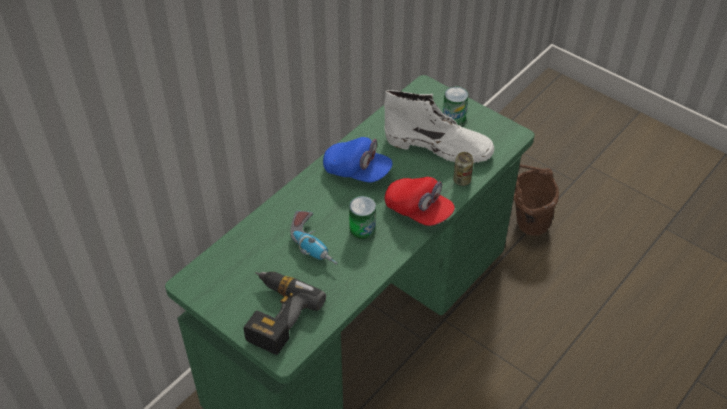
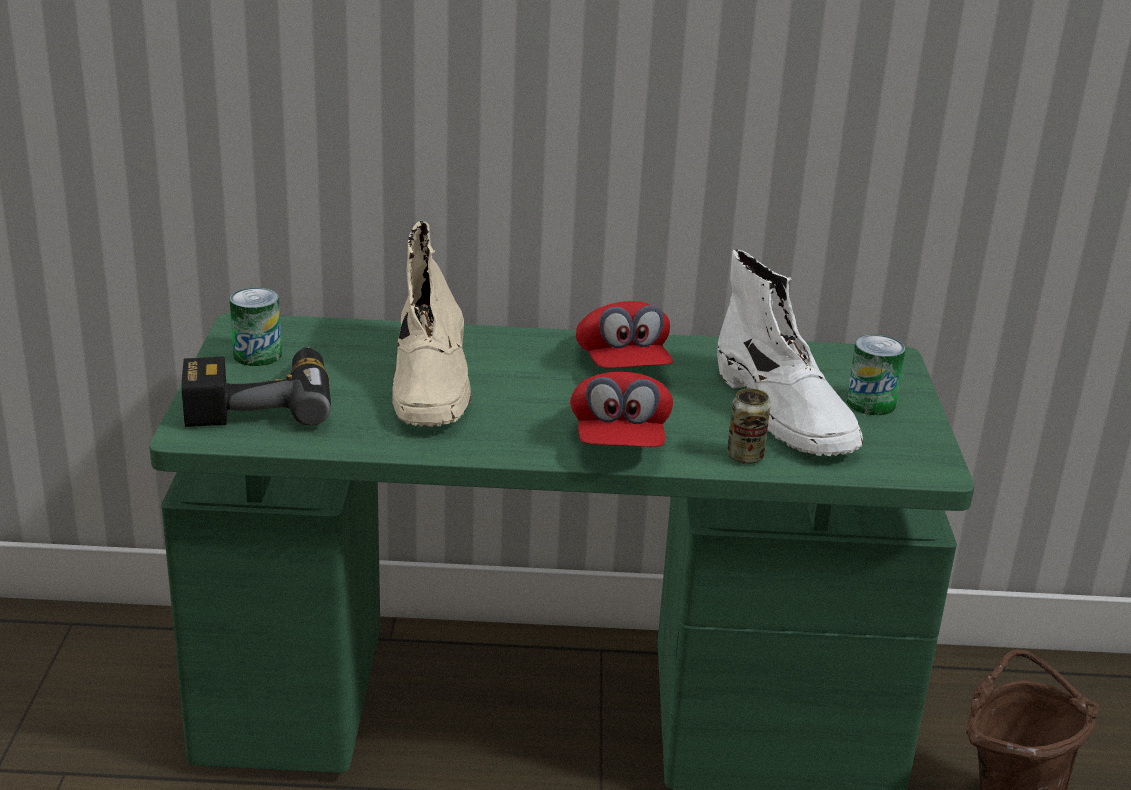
camera: 50 degrees right, 20 degrees down
power drill [290,211,338,265] -> beige boot [392,221,472,427]
blue cap [323,137,393,182] -> red cap [576,301,673,368]
can [349,196,376,239] -> can moved to [230,288,282,366]

